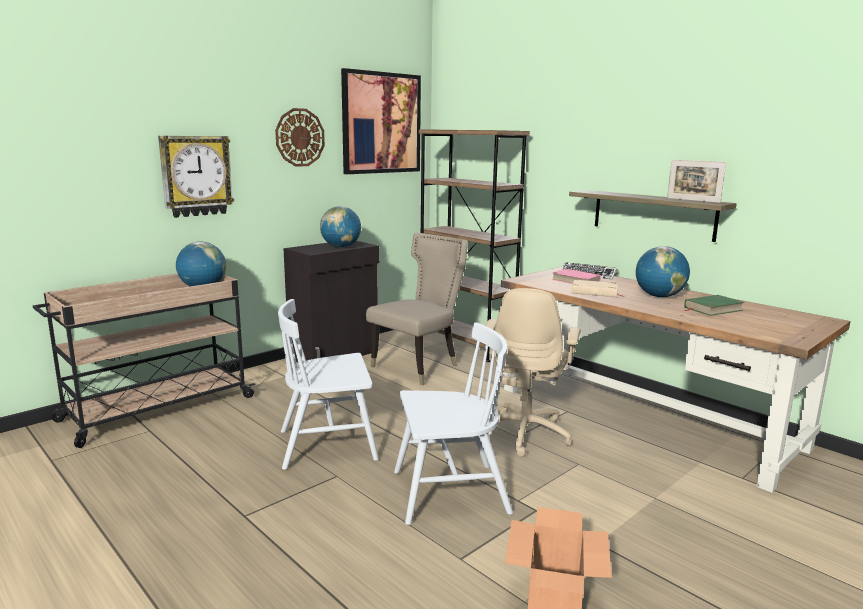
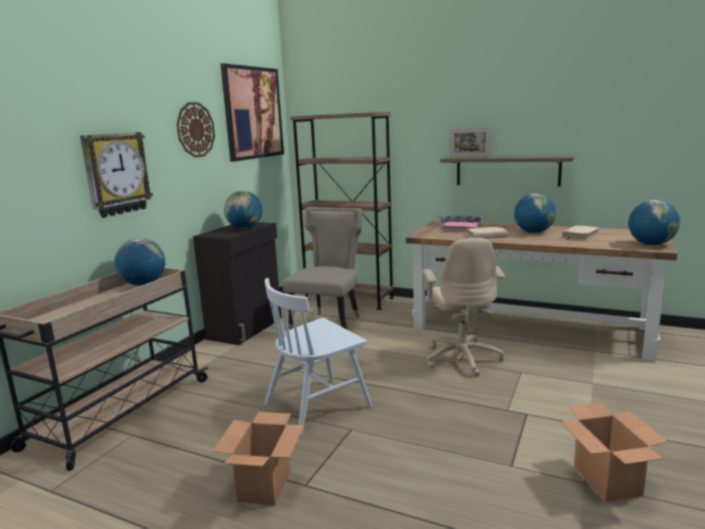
camera: 20 degrees left, 0 degrees up
white chair [394,323,513,525] -> none
picture frame [667,160,726,203] -> picture frame moved to [450,128,490,157]
green book [684,295,744,316] -> beige book [562,225,600,241]
none -> cardboard box [213,412,304,505]
none -> globe [628,200,680,245]

